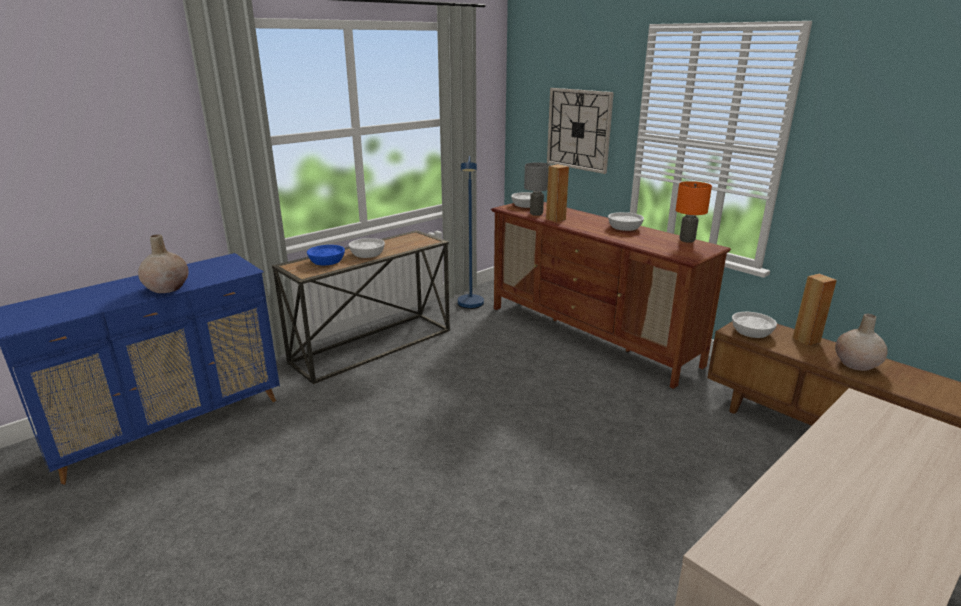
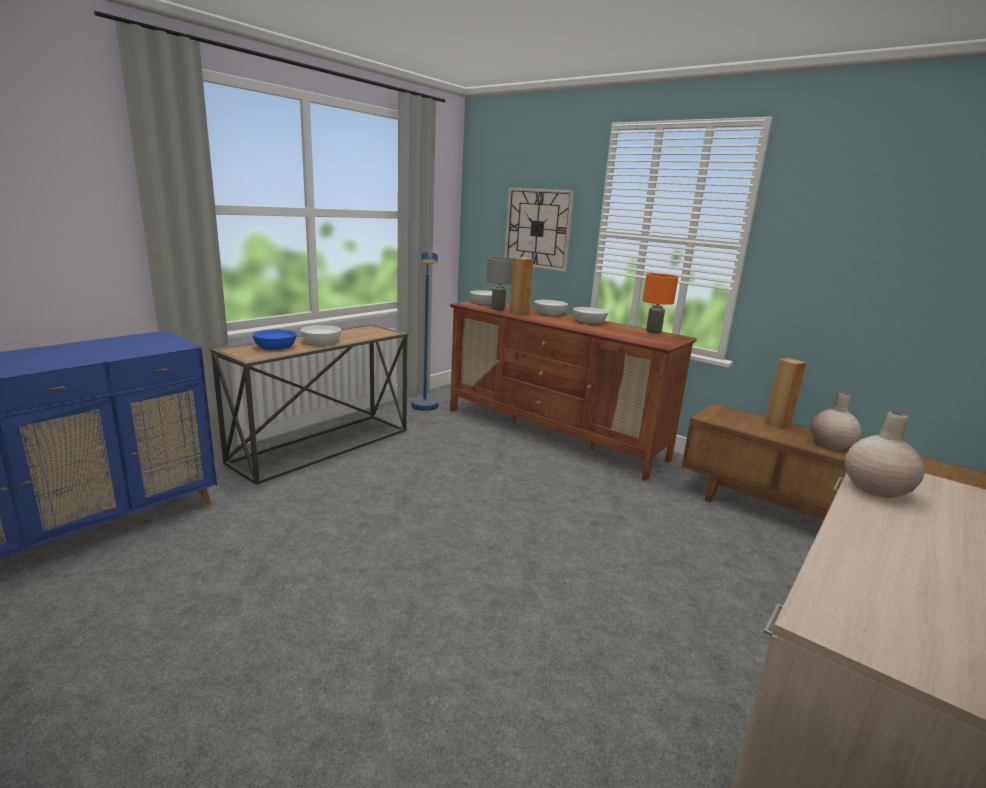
camera: 10 degrees left, 5 degrees down
beige vase [138,234,189,293] -> beige vase moved to [845,411,924,498]
white bowl [732,312,777,338] -> white bowl moved to [534,300,568,315]

